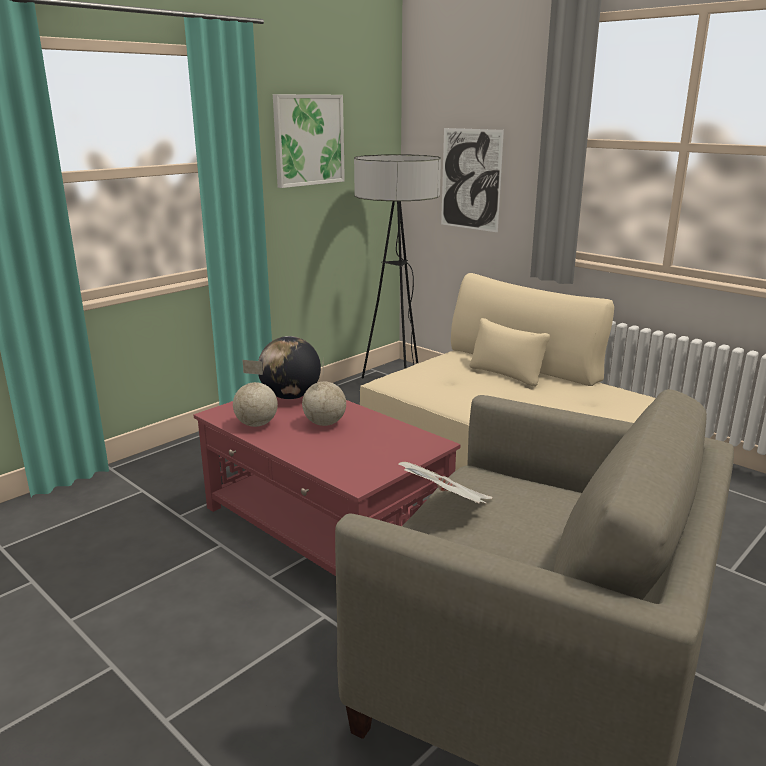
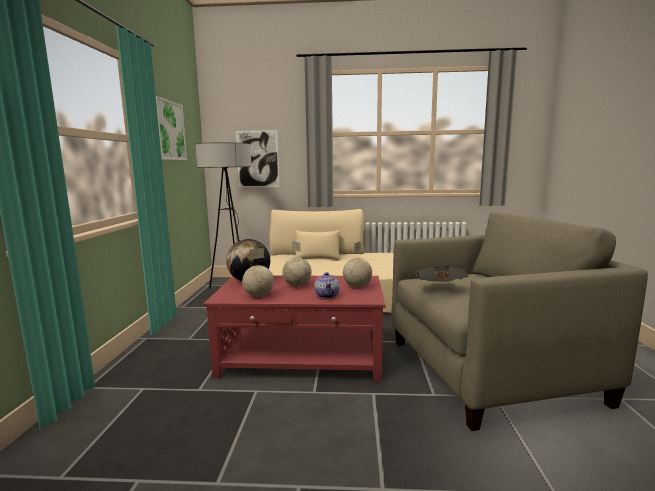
camera: 40 degrees left, 10 degrees down
none -> teapot [314,272,340,299]
none -> globe [343,241,372,288]

